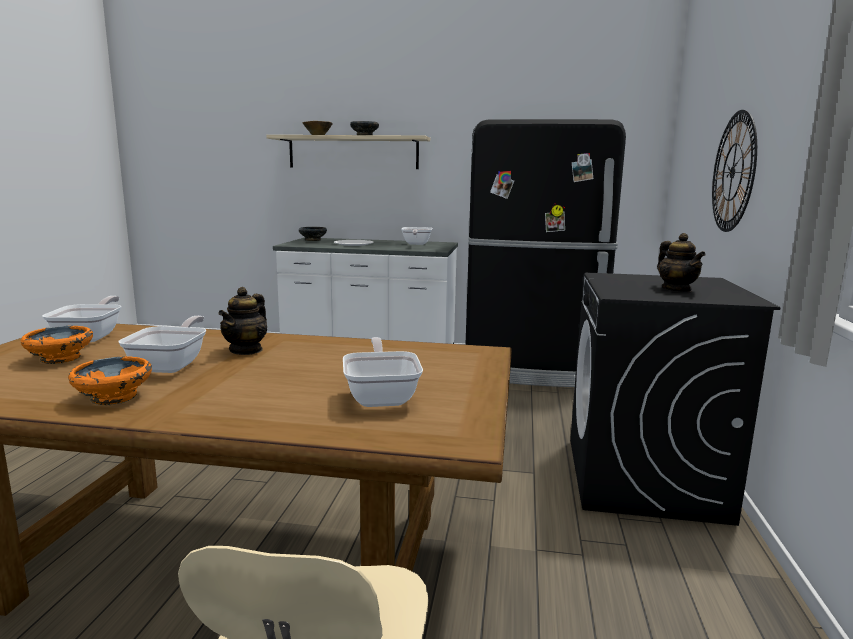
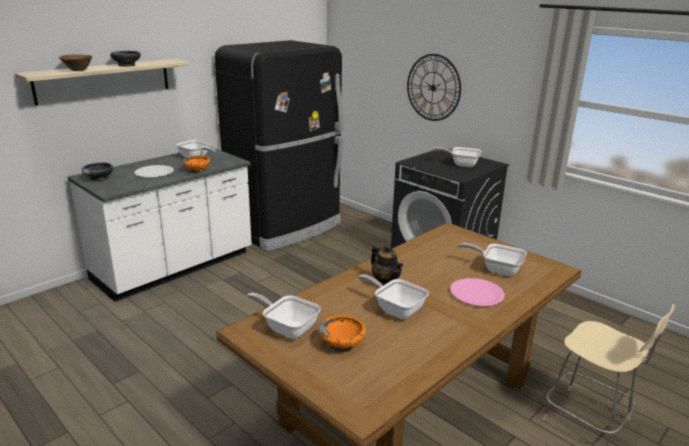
camera: 55 degrees left, 10 degrees up
orange bowl [68,356,152,405] -> orange bowl moved to [182,155,210,173]
teapot [657,233,706,292] -> frying pan [432,147,481,167]
none -> pink plate [450,278,504,306]

